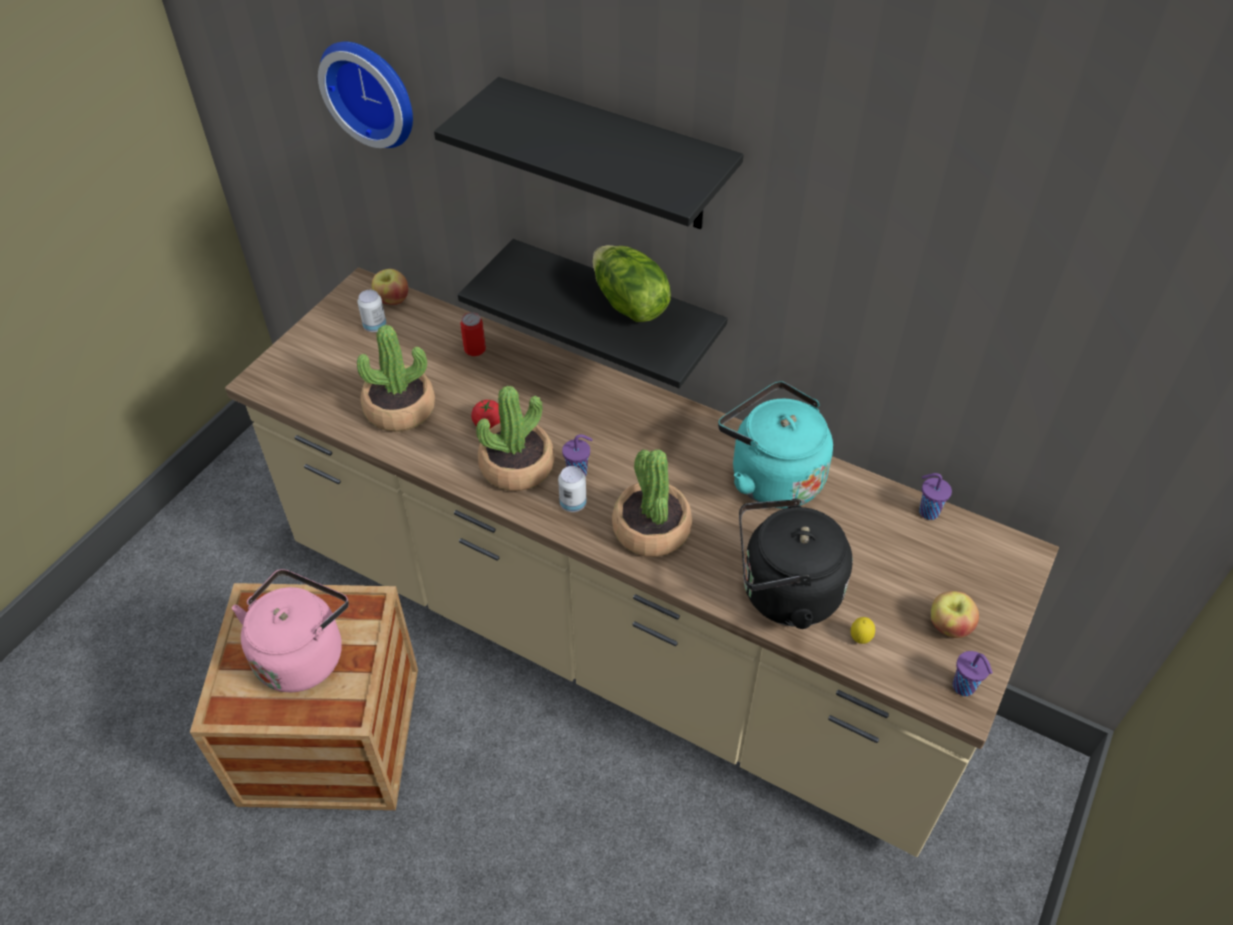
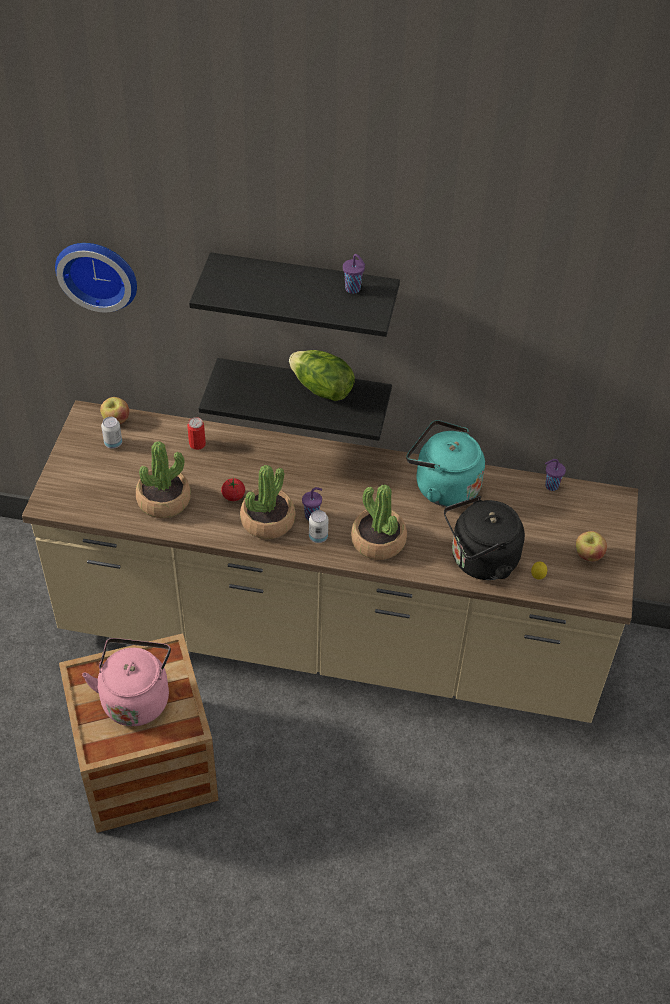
camera: 20 degrees left, 0 degrees up
purple cup [953,651,993,696] -> purple cup moved to [343,254,365,294]

